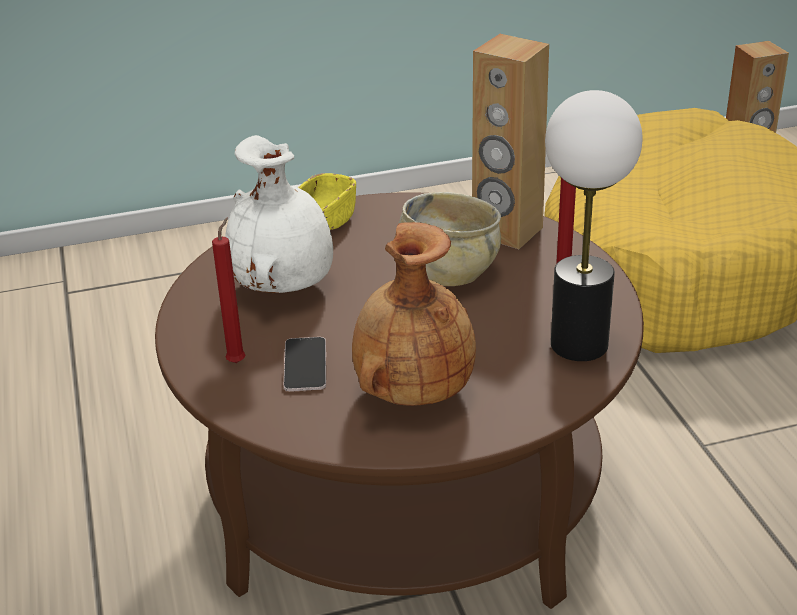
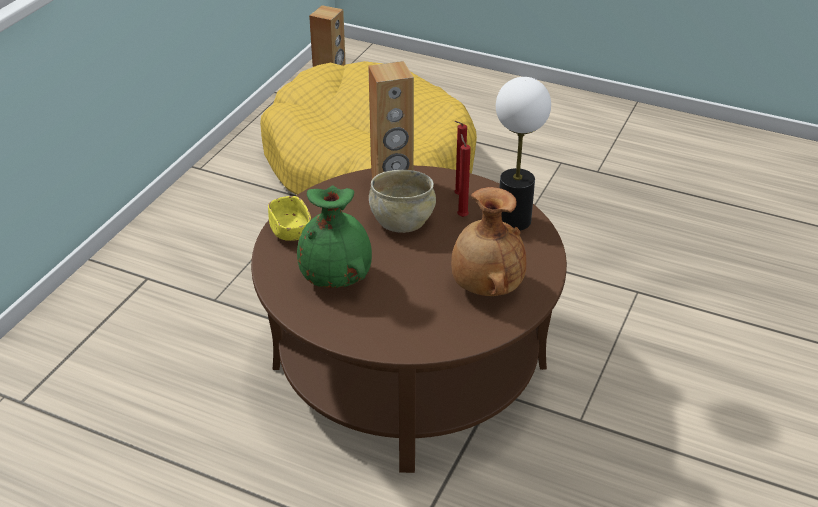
camera: 50 degrees left, 5 degrees up
red candle [212,218,246,363] -> red candle moved to [457,134,471,217]
white vase [225,135,333,293] -> green vase [297,185,372,288]
phone [284,337,326,391] -> none

